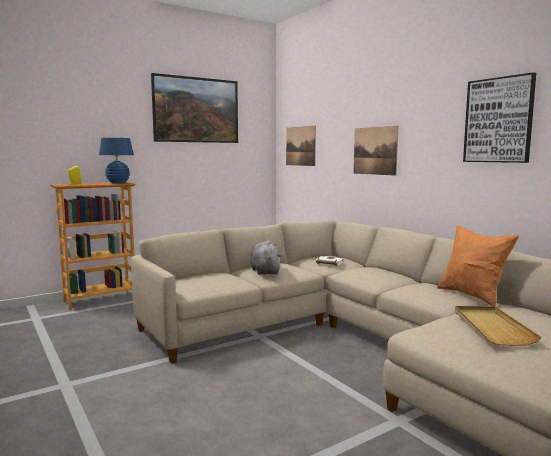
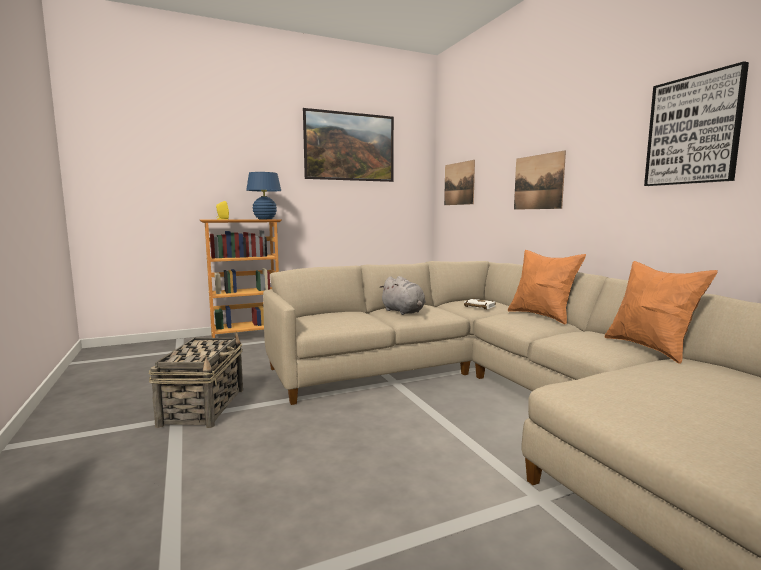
camera: 10 degrees right, 0 degrees up
grey plush toy [250,240,281,275] -> grey plush toy turned 150 degrees clockwise [379,276,426,315]
beige tray [455,306,541,346] -> none
none -> basket [149,332,243,428]
none -> orange pillow [508,250,586,324]

